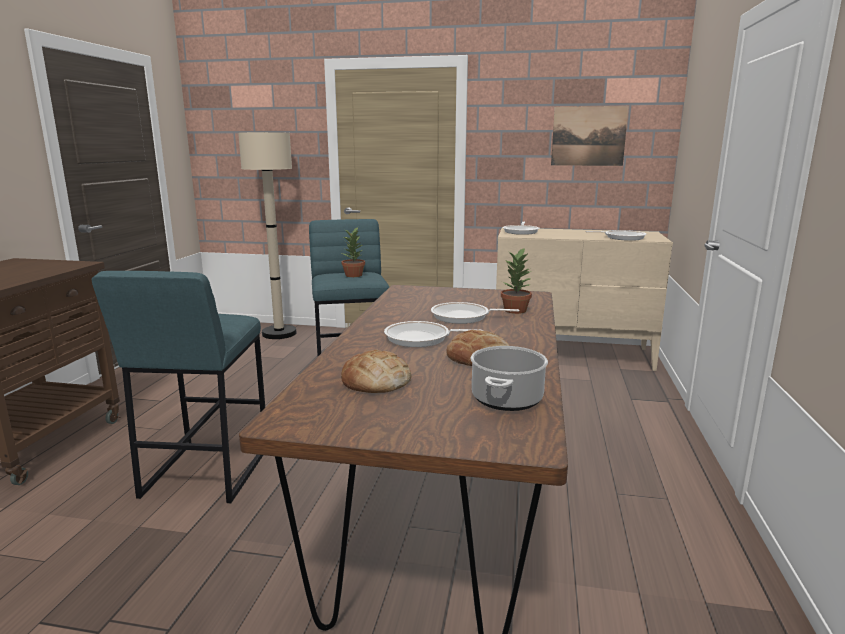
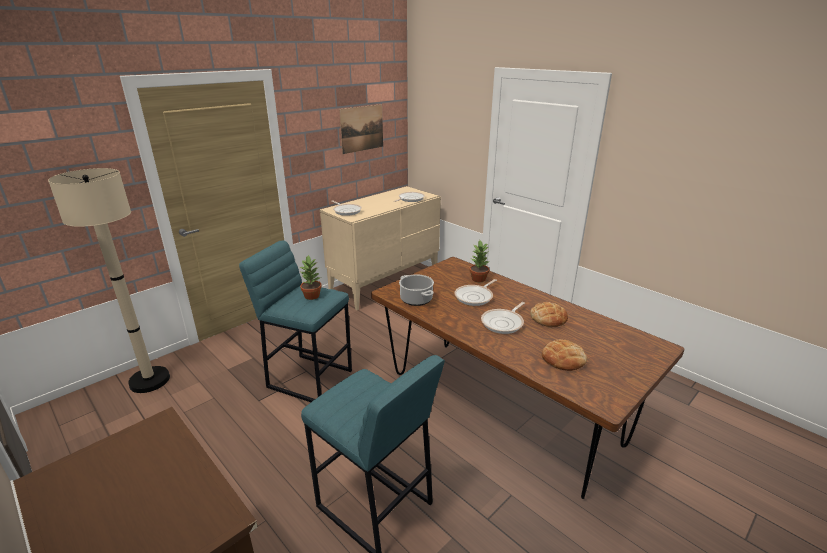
camera: 55 degrees left, 10 degrees up
cooking pot [471,346,548,411] -> cooking pot moved to [399,274,434,306]

